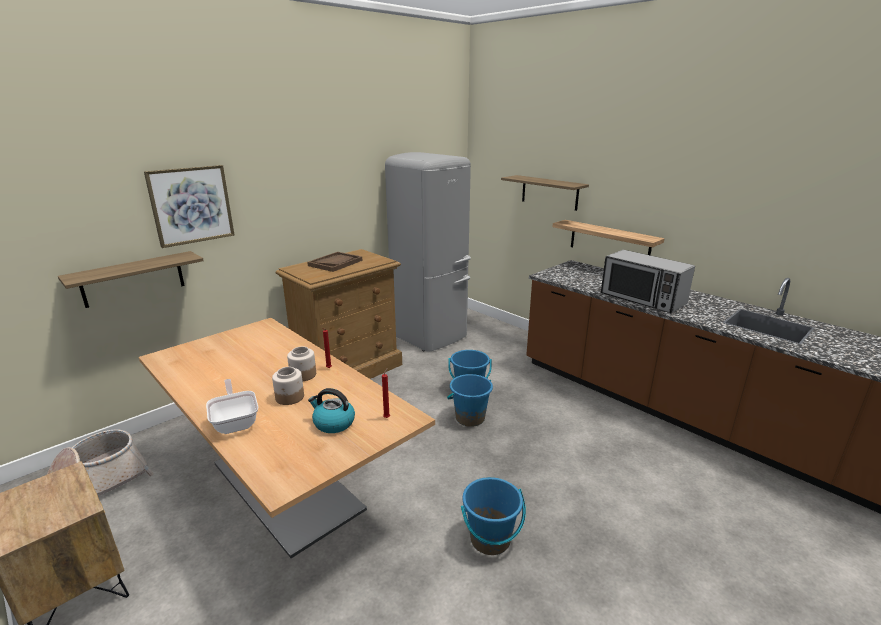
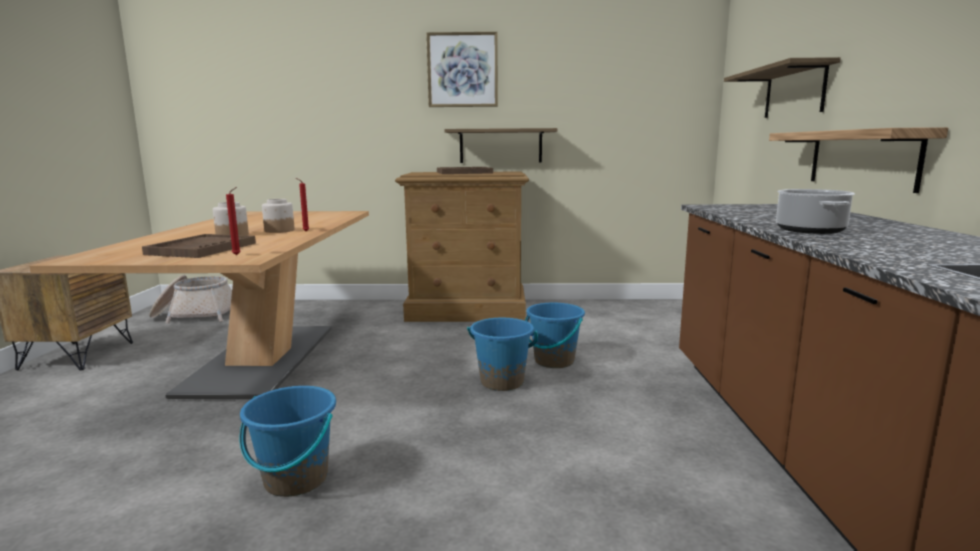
camera: 45 degrees right, 10 degrees down
shelf [58,251,204,308] -> shelf moved to [445,128,558,163]
picture [144,165,235,248] -> picture moved to [426,32,498,107]
frying pan [206,379,258,434] -> none
kettle [308,388,355,433] -> brown tray [142,234,256,258]
grey fridge [385,152,471,351] -> none
microwave [601,250,695,313] -> cooking pot [776,189,855,234]

